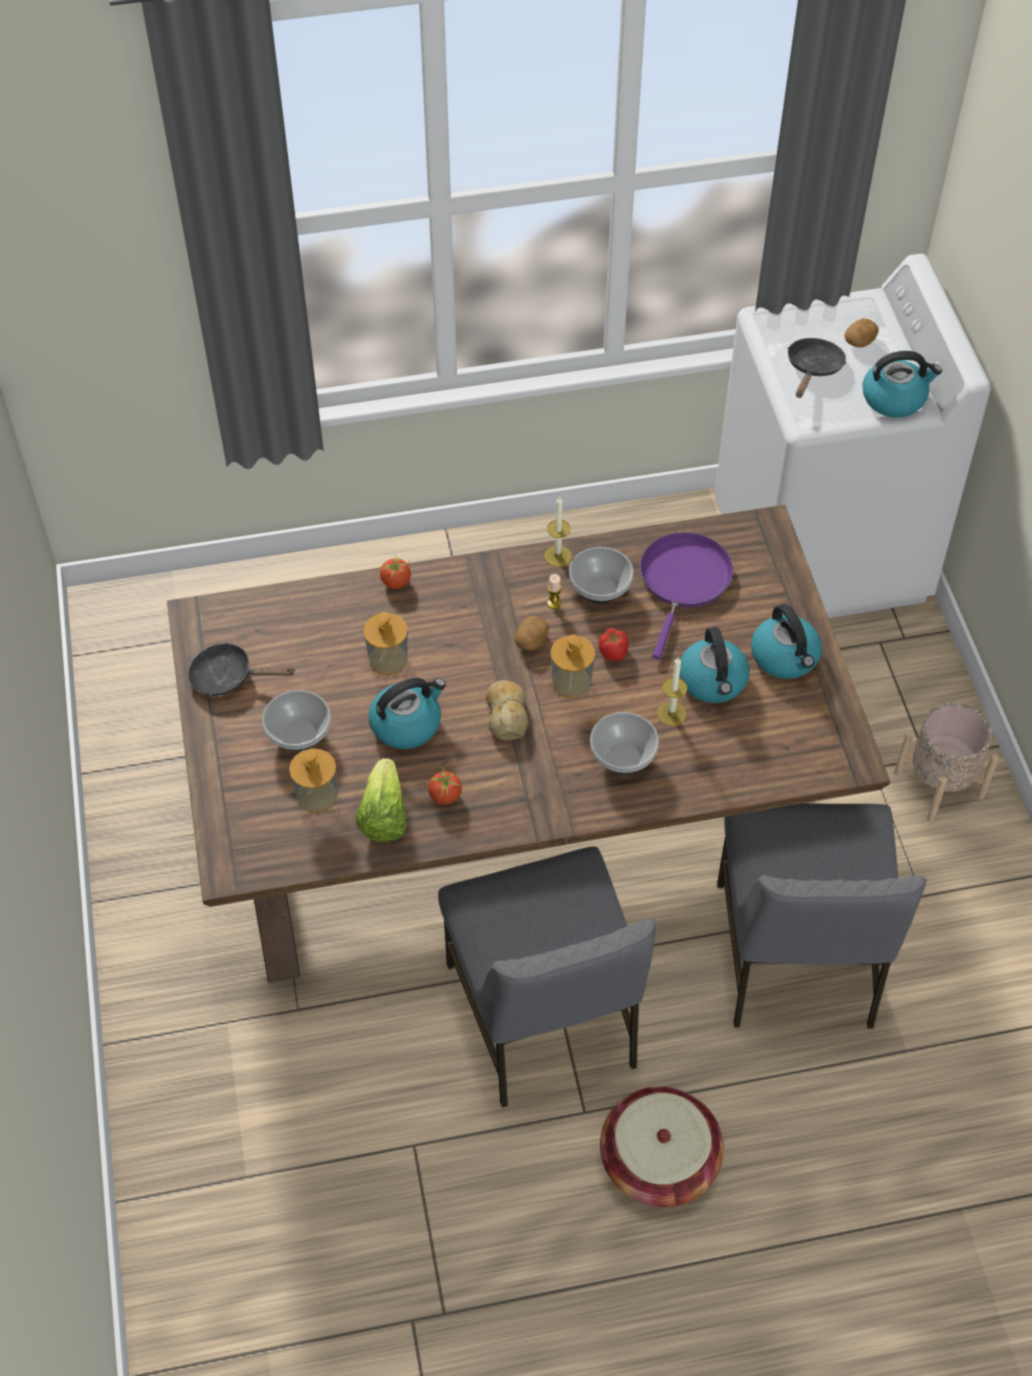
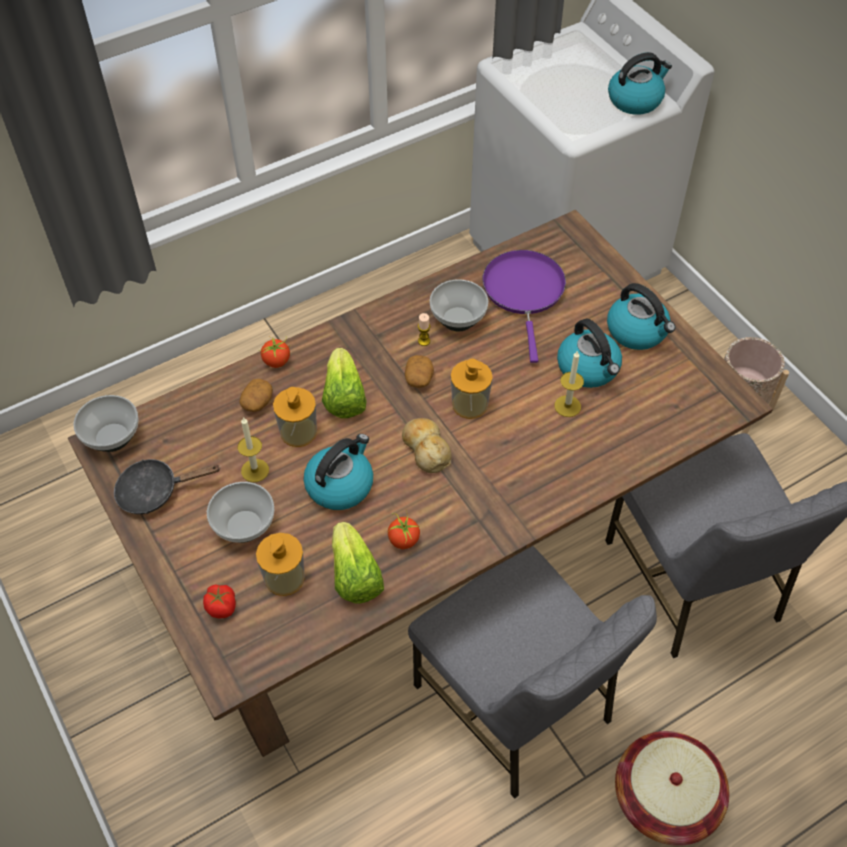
camera: 20 degrees left, 0 degrees up
candle [544,497,572,567] -> candle moved to [238,417,269,482]
bowl [590,712,659,774] -> bowl moved to [73,395,138,452]
tomato [598,628,629,661] -> tomato moved to [203,585,236,619]
black frying pan [788,338,846,398] -> none
potato [844,318,879,348] -> potato moved to [239,379,273,412]
none -> lettuce [322,348,367,418]

